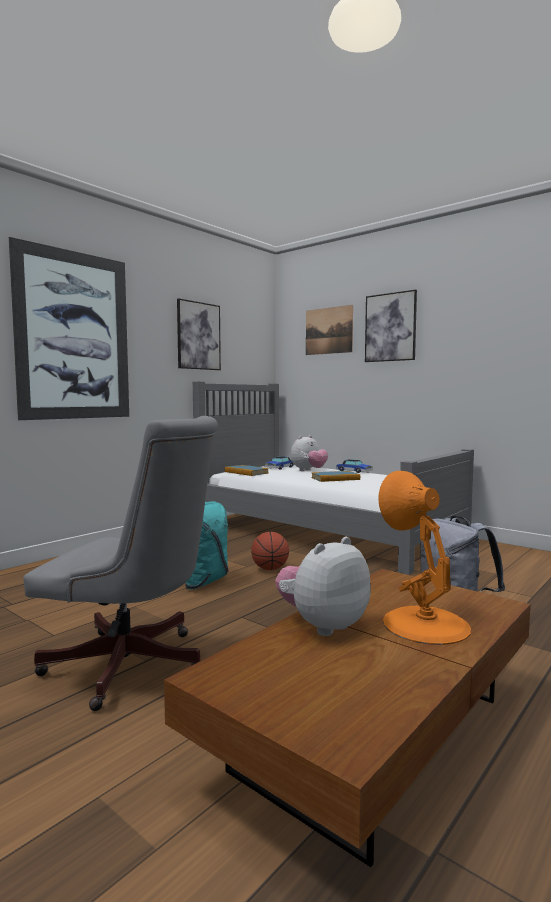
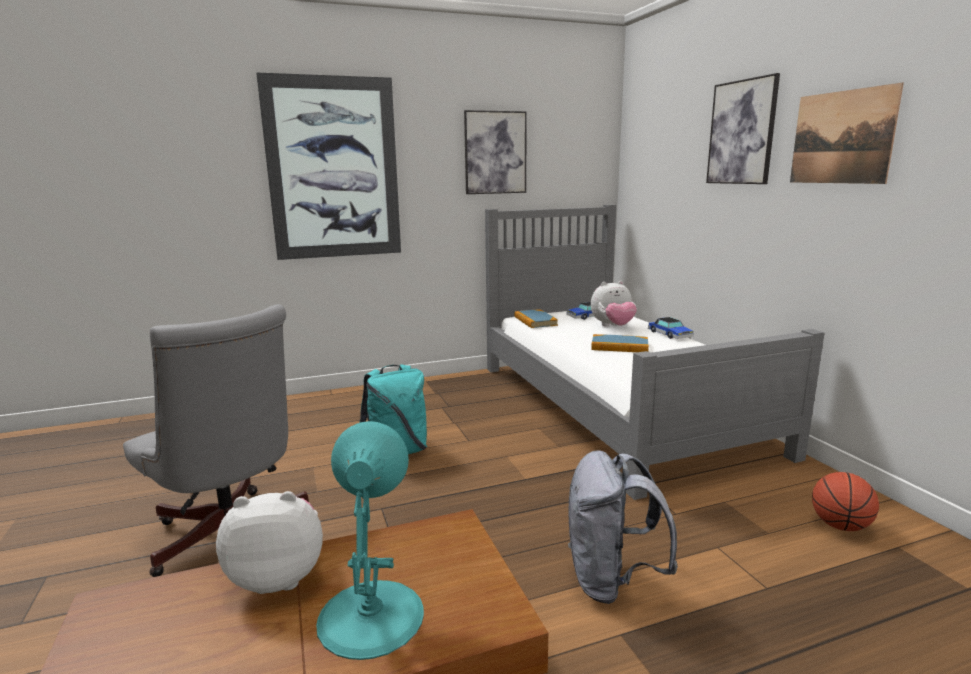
camera: 30 degrees right, 10 degrees up
basketball [251,532,289,570] -> basketball moved to [812,472,879,531]
picture [306,305,353,355] -> picture moved to [790,83,904,184]
orange table lamp [378,471,471,645] -> turquoise table lamp [316,421,424,660]

